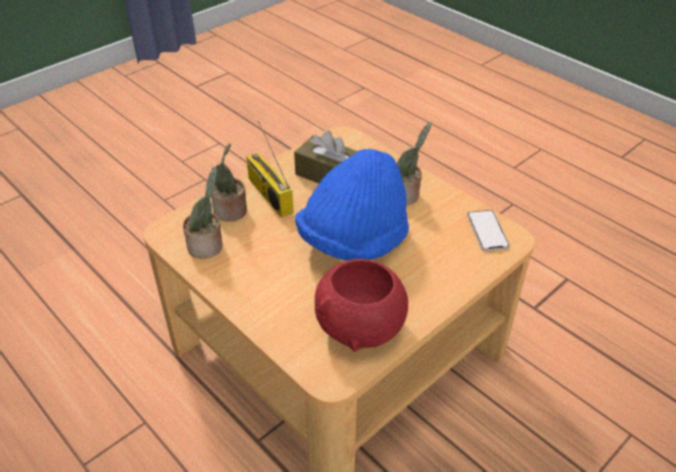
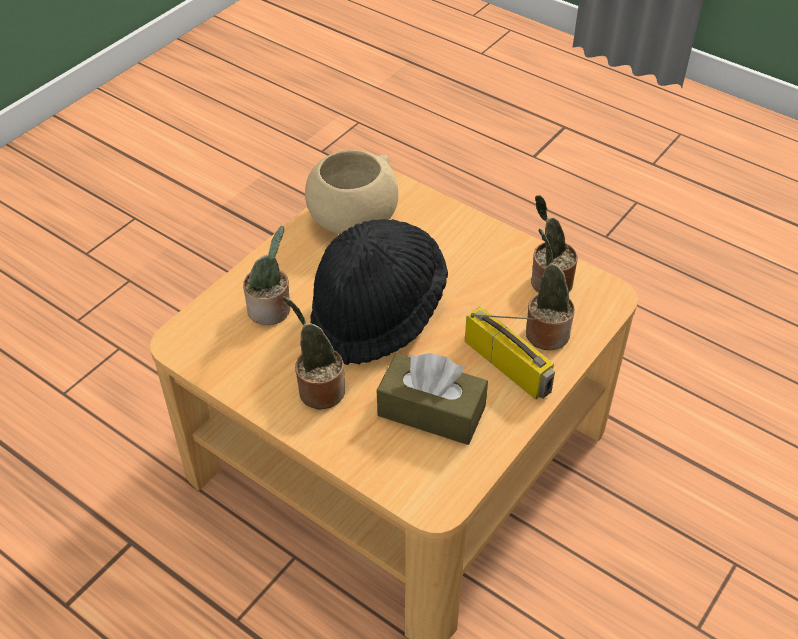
camera: 170 degrees right, 5 degrees up
blue hat [295,148,409,260] -> black hat [310,219,448,365]
red bowl [315,259,408,352] -> beige bowl [305,149,398,234]
phone [467,210,510,251] -> none
none -> potted plant [243,226,290,325]

